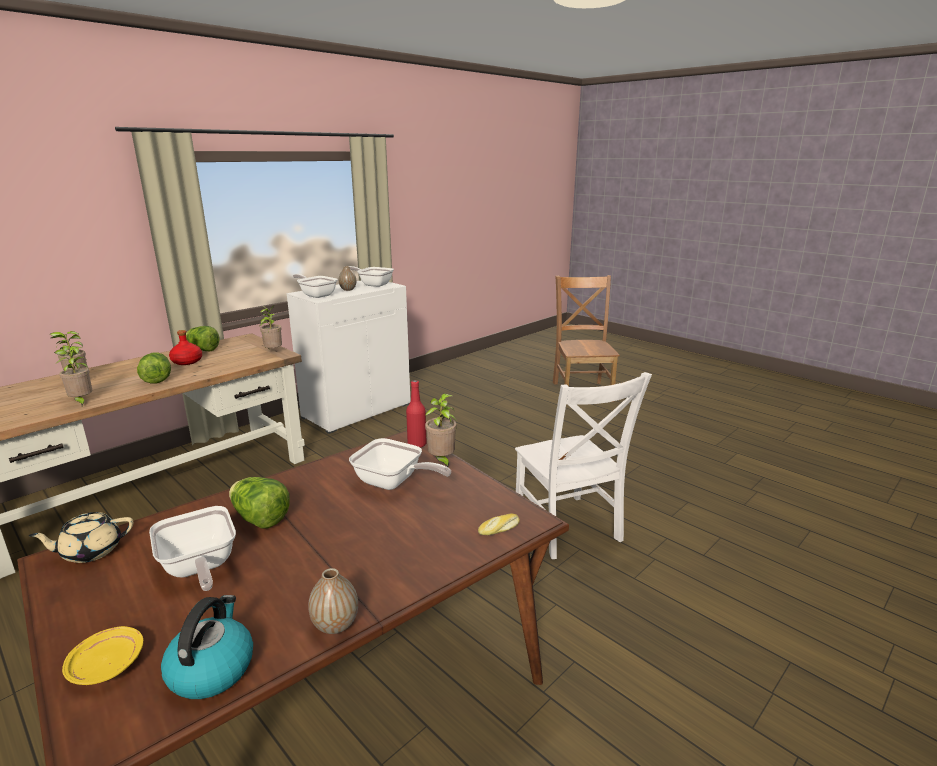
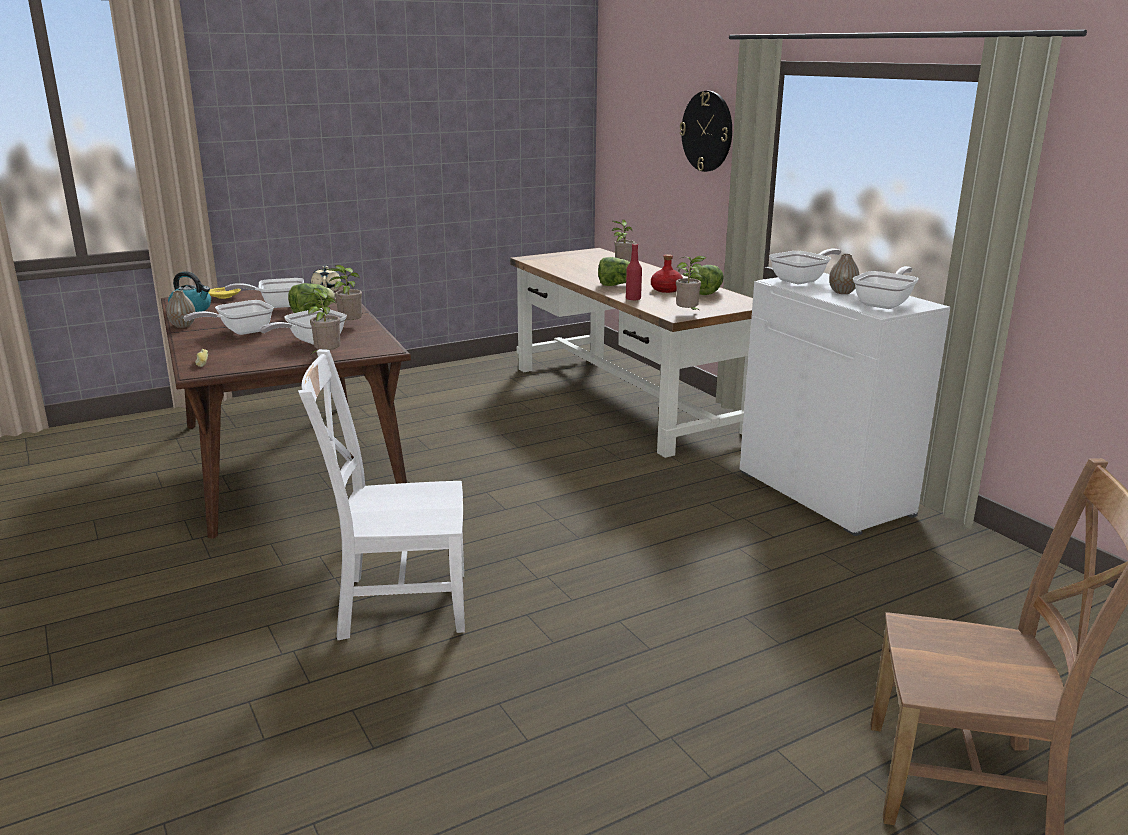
camera: 105 degrees right, 0 degrees up
potted plant [54,346,93,406] -> potted plant moved to [326,265,362,320]
red bottle [406,380,427,447] -> red bottle moved to [626,244,642,301]
none -> frying pan [183,300,274,335]
none -> wall clock [680,91,732,172]

